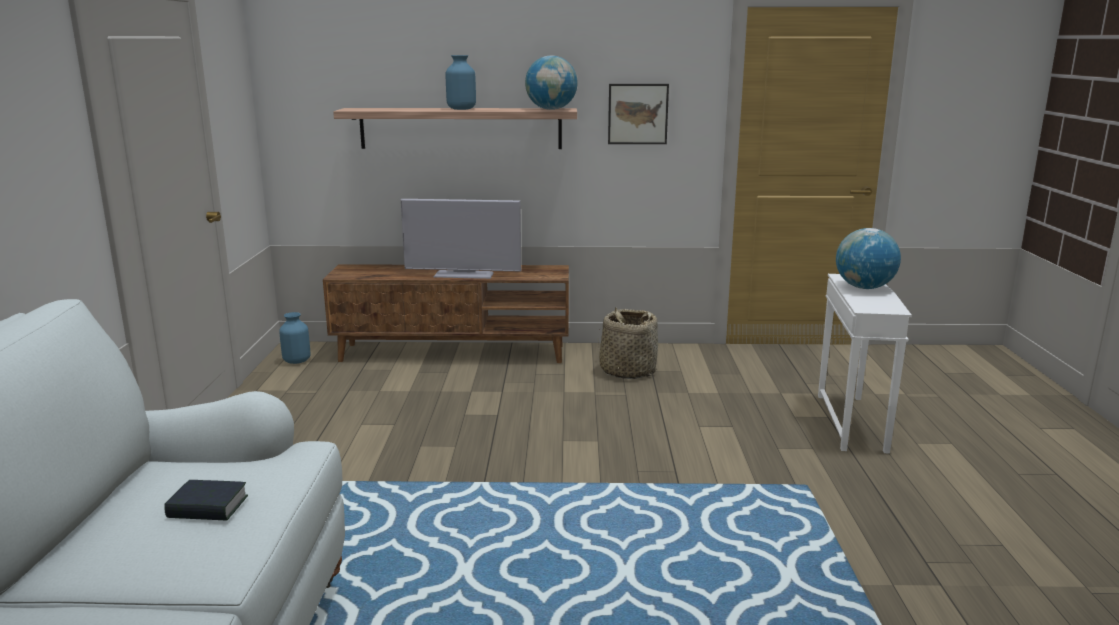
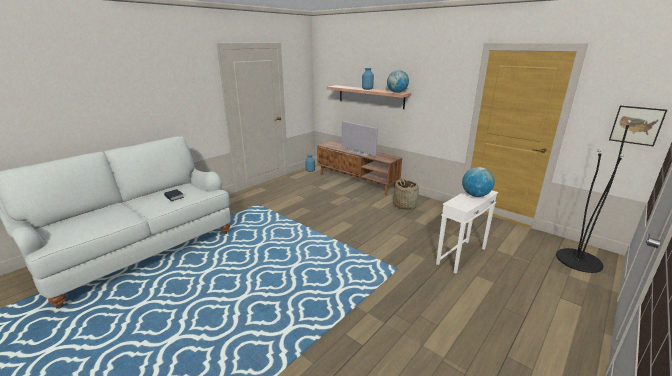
camera: 40 degrees right, 5 degrees up
picture [608,84,669,144] -> picture moved to [609,106,667,147]
none -> black floor lamp [556,120,631,273]

